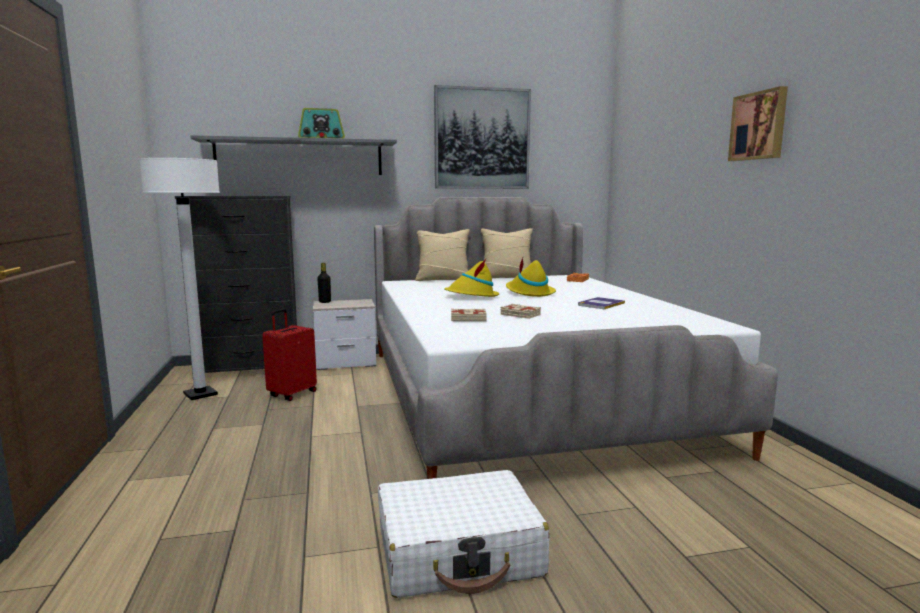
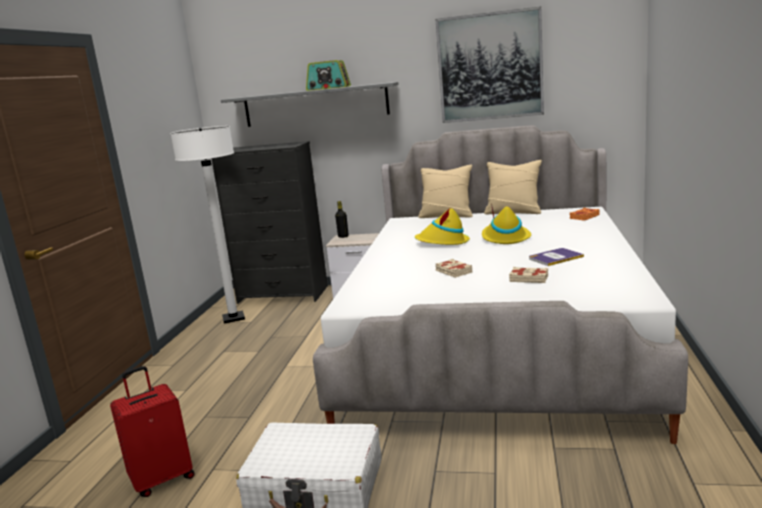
camera: 25 degrees right, 5 degrees up
red suitcase [262,309,317,401] -> red suitcase moved to [110,366,195,497]
beige book [451,309,486,321] -> beige book moved to [509,267,548,283]
picture [728,86,788,161] -> none

